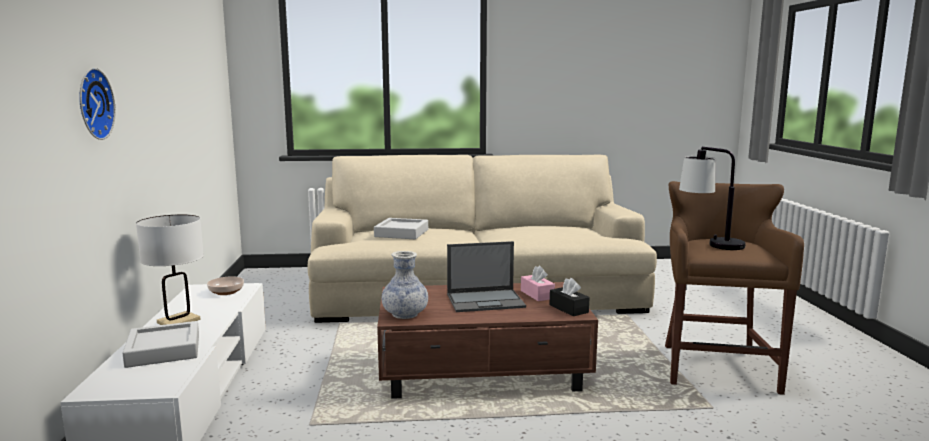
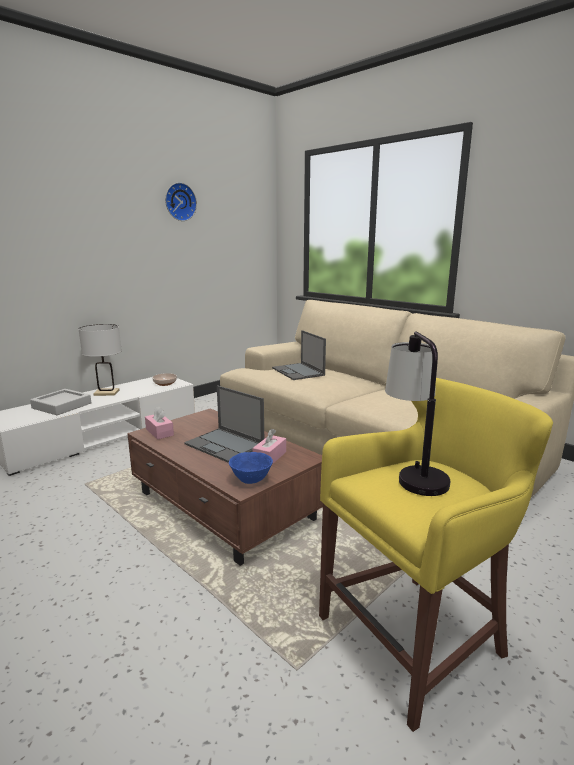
camera: 50 degrees right, 5 degrees up
wall clock [79,68,116,140] -> wall clock moved to [165,182,197,221]
grey tray [374,218,428,239] -> laptop [272,330,326,380]
vase [381,251,428,319] -> pink tissue box [145,406,174,440]
black tissue box [549,278,590,316] -> blue bowl [229,452,273,484]
brown stool [665,181,804,395] -> yellow stool [319,378,553,732]

